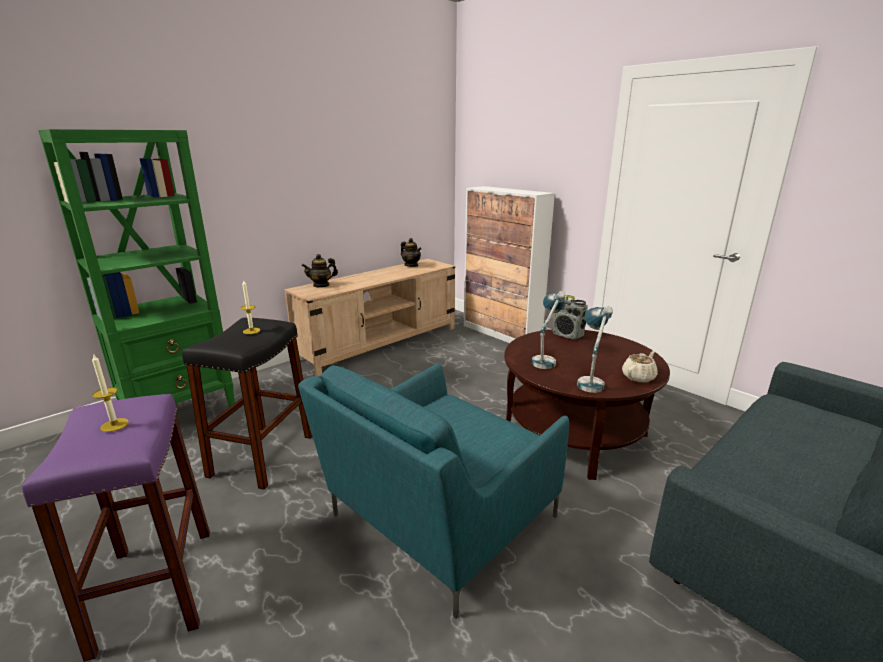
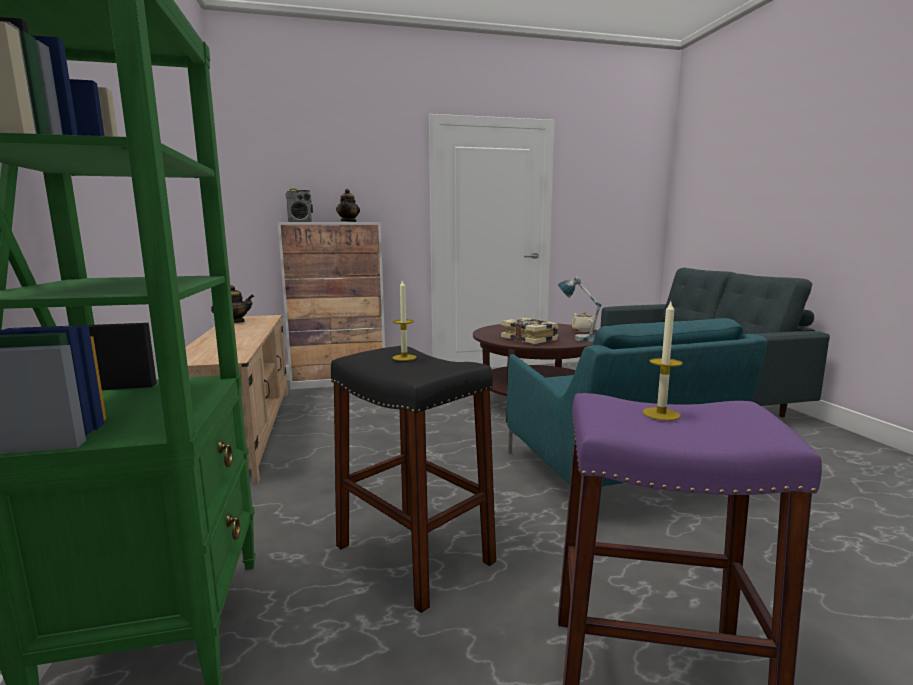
camera: 60 degrees left, 10 degrees down
teapot [302,254,338,288] -> teapot moved to [336,189,360,222]
table lamp [532,291,565,369] -> book [501,318,559,344]
radio [553,295,588,340] -> radio moved to [285,188,313,222]

